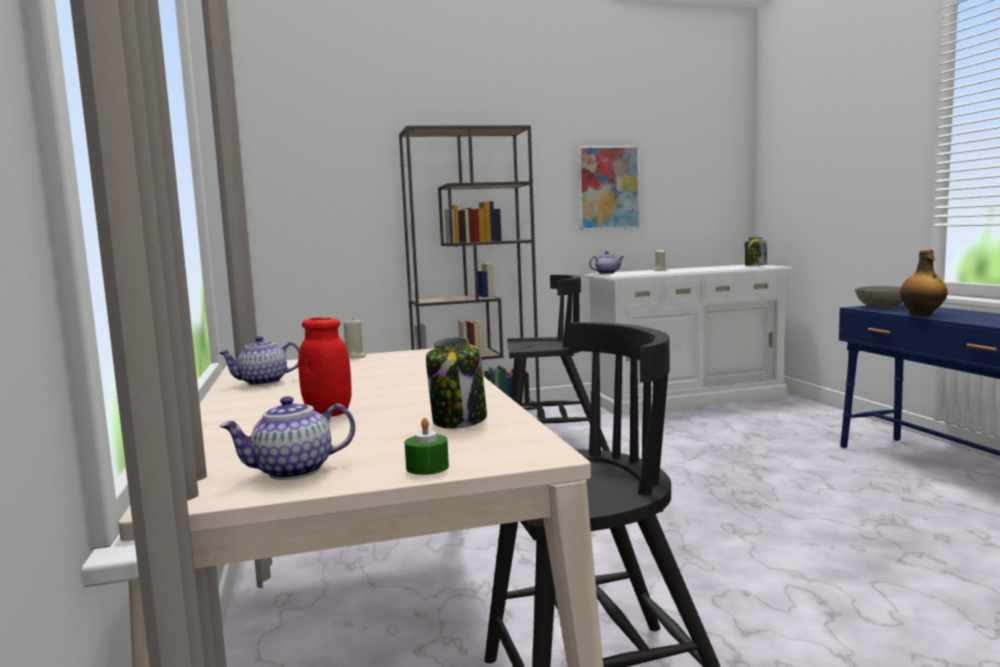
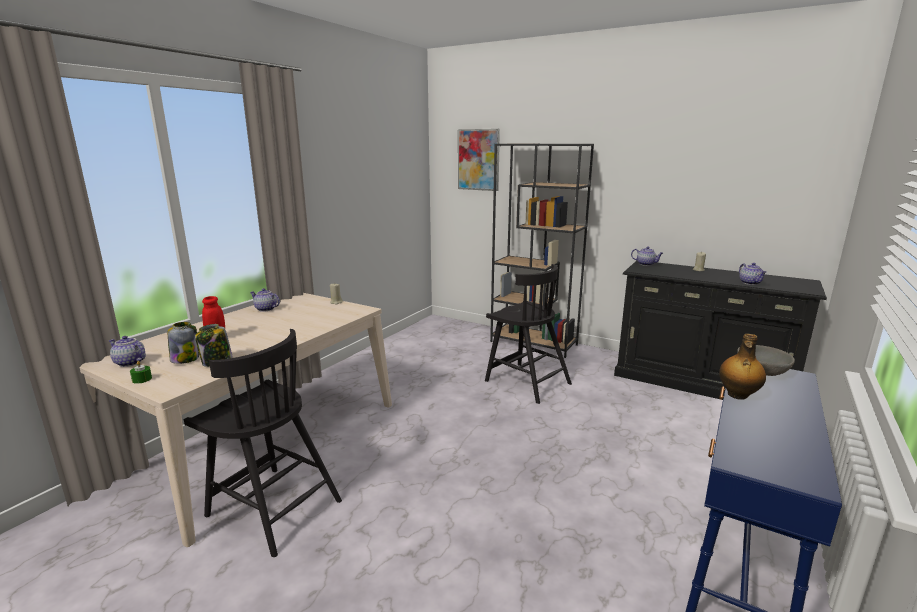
camera: 45 degrees right, 10 degrees up
picture [578,145,640,230] -> picture moved to [458,129,500,191]
white cabinet [585,265,793,415] -> black cabinet [614,261,827,400]
jar [745,237,767,266] -> jar moved to [168,322,199,364]
none -> teapot [739,263,767,285]

